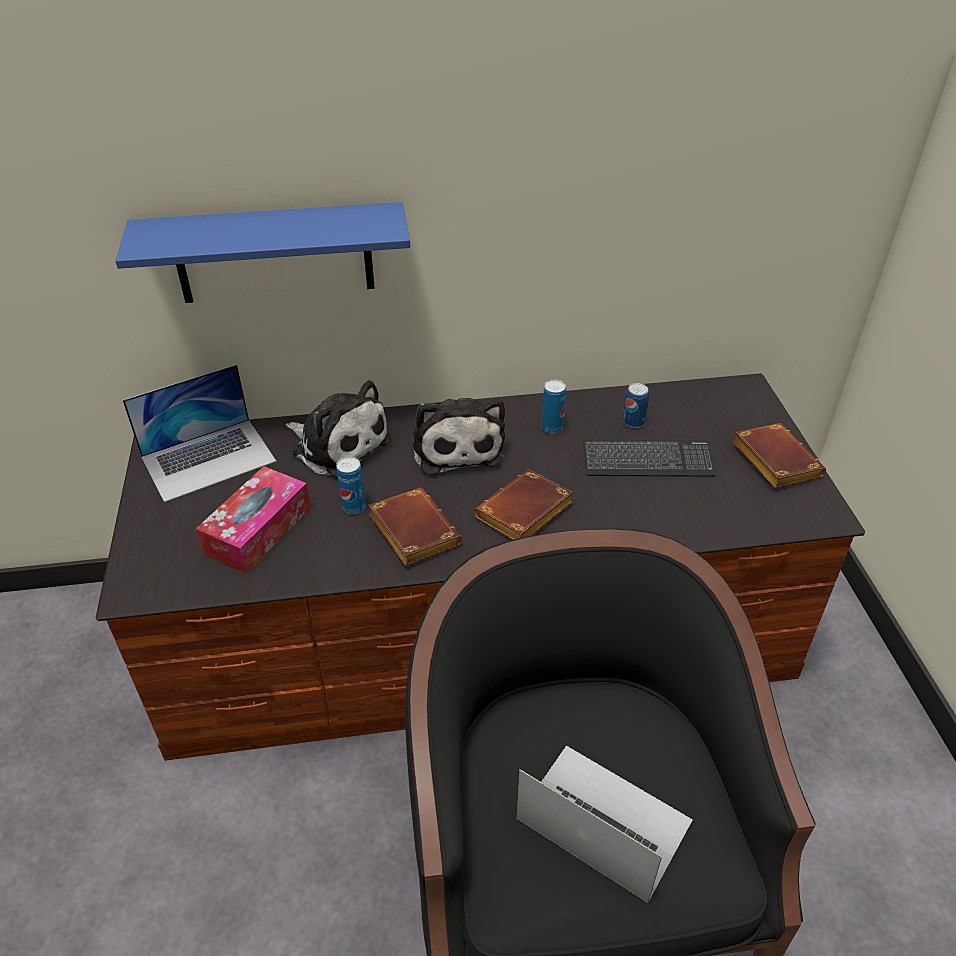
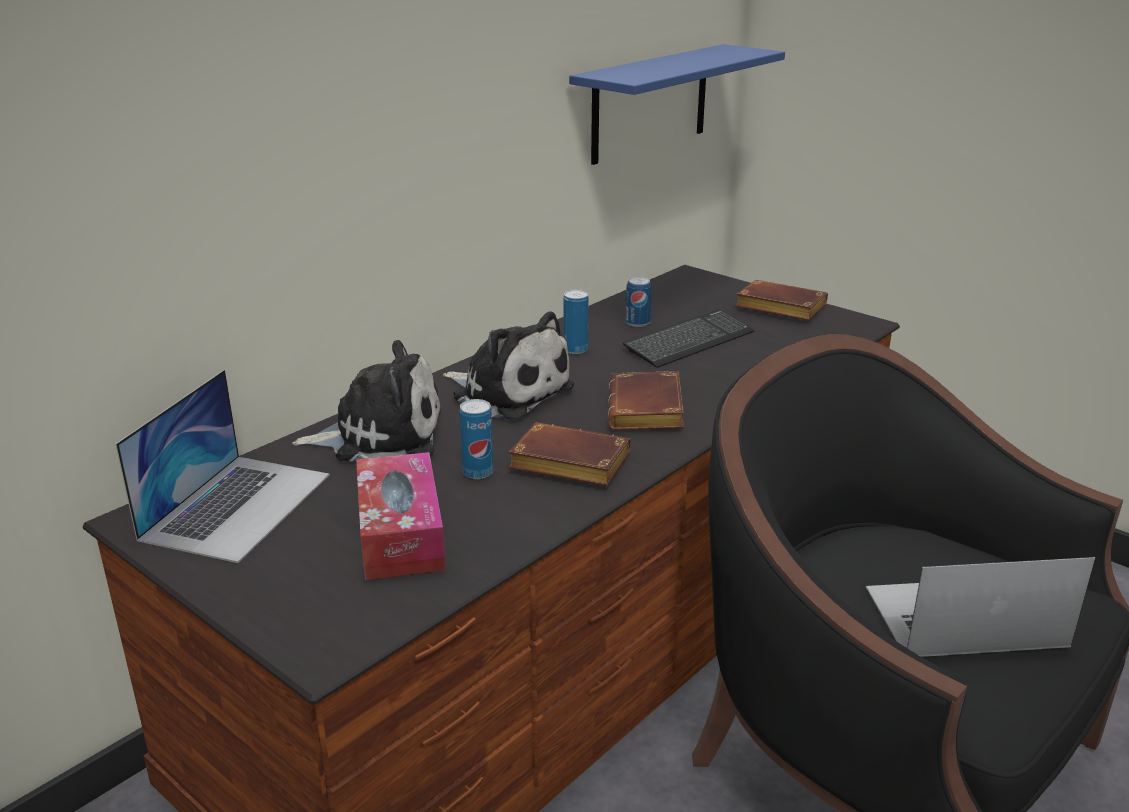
camera: 40 degrees left, 15 degrees down
blue shelf [115,202,410,303] -> blue shelf moved to [569,44,785,165]

